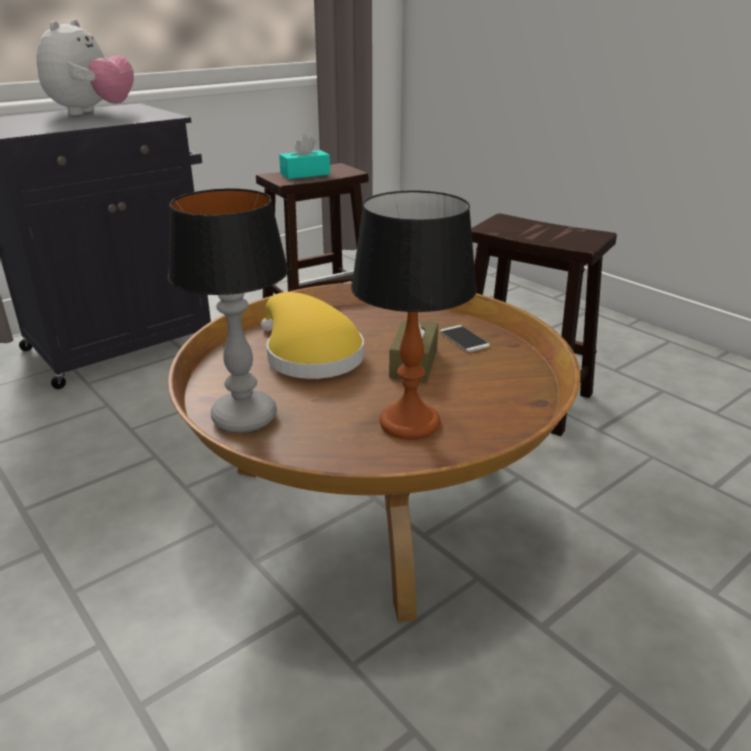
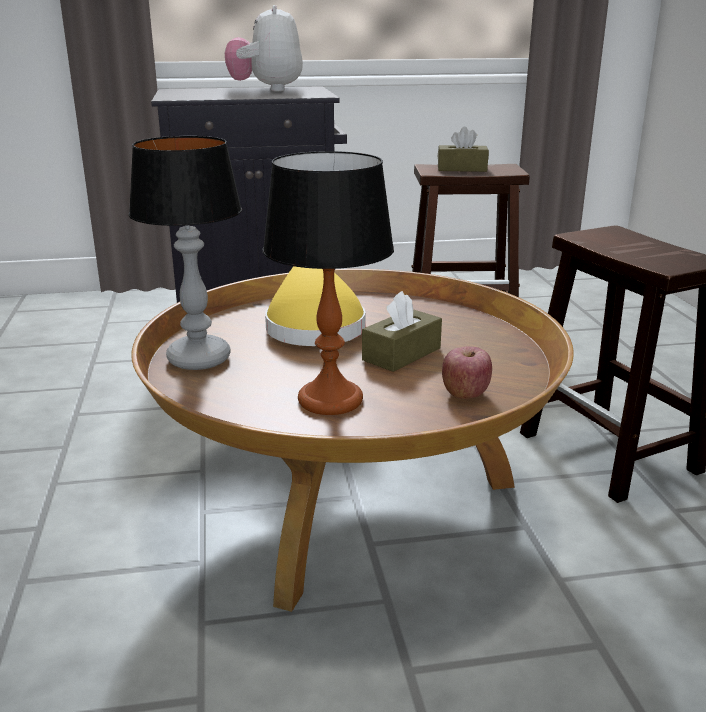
camera: 30 degrees right, 5 degrees down
plush toy [36,19,134,115] -> plush toy turned 135 degrees clockwise [225,5,303,91]
turquoise tissue box [279,135,330,179] -> brown tissue box [438,127,489,172]
phone [440,325,490,352] -> none
none -> apple [442,347,492,399]

